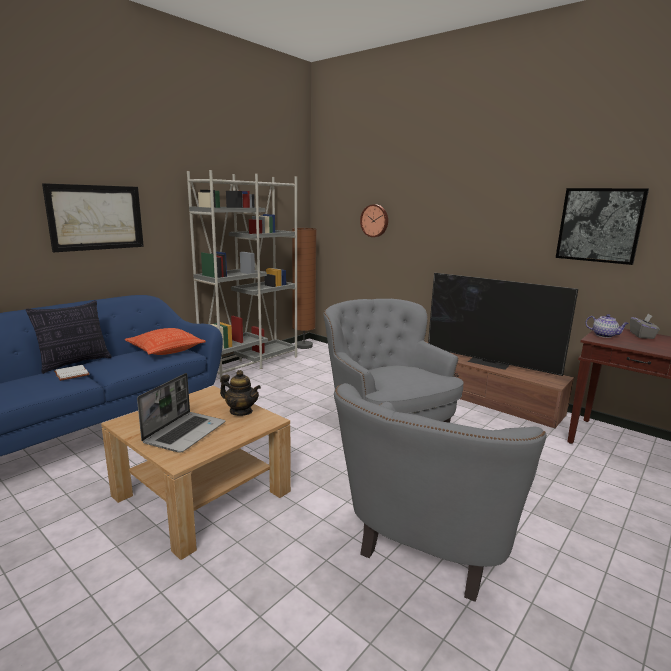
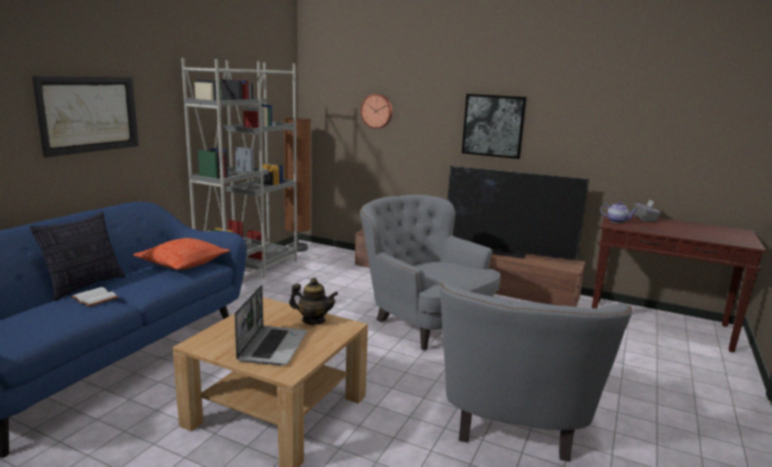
camera: 15 degrees left, 0 degrees up
picture [556,188,649,265] -> picture moved to [462,94,527,159]

